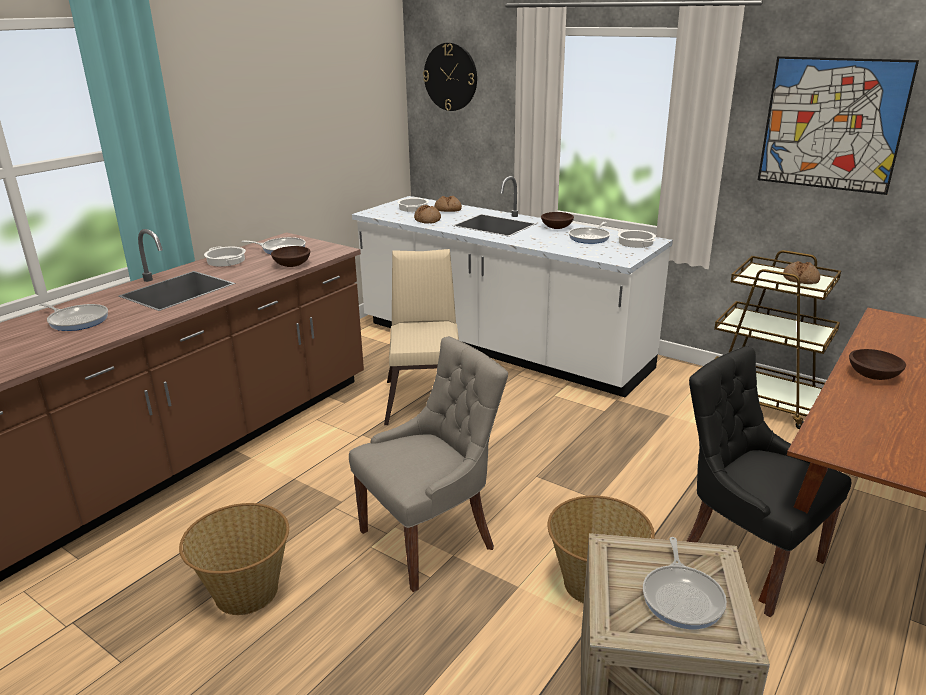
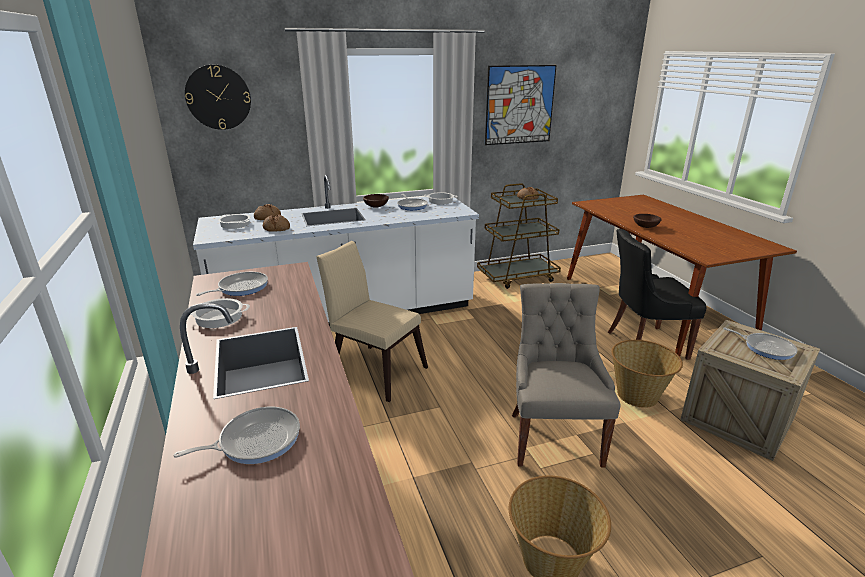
camera: 55 degrees left, 0 degrees up
brown bowl [271,246,310,267] -> none

